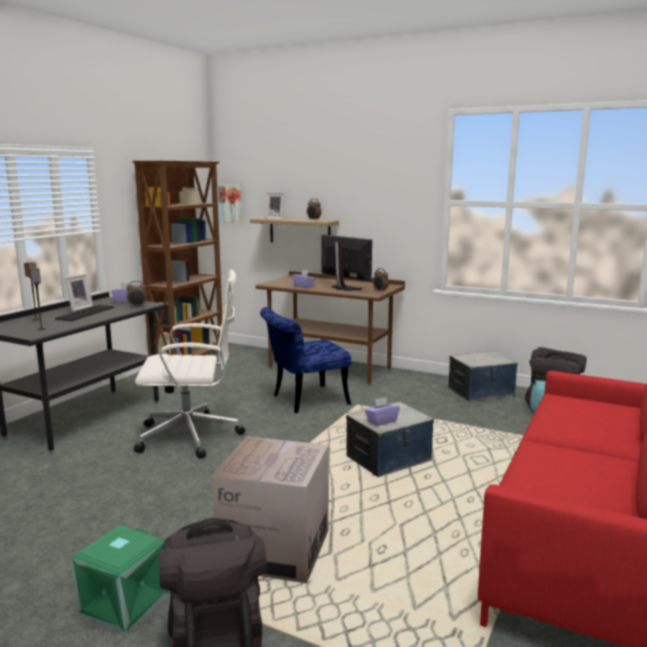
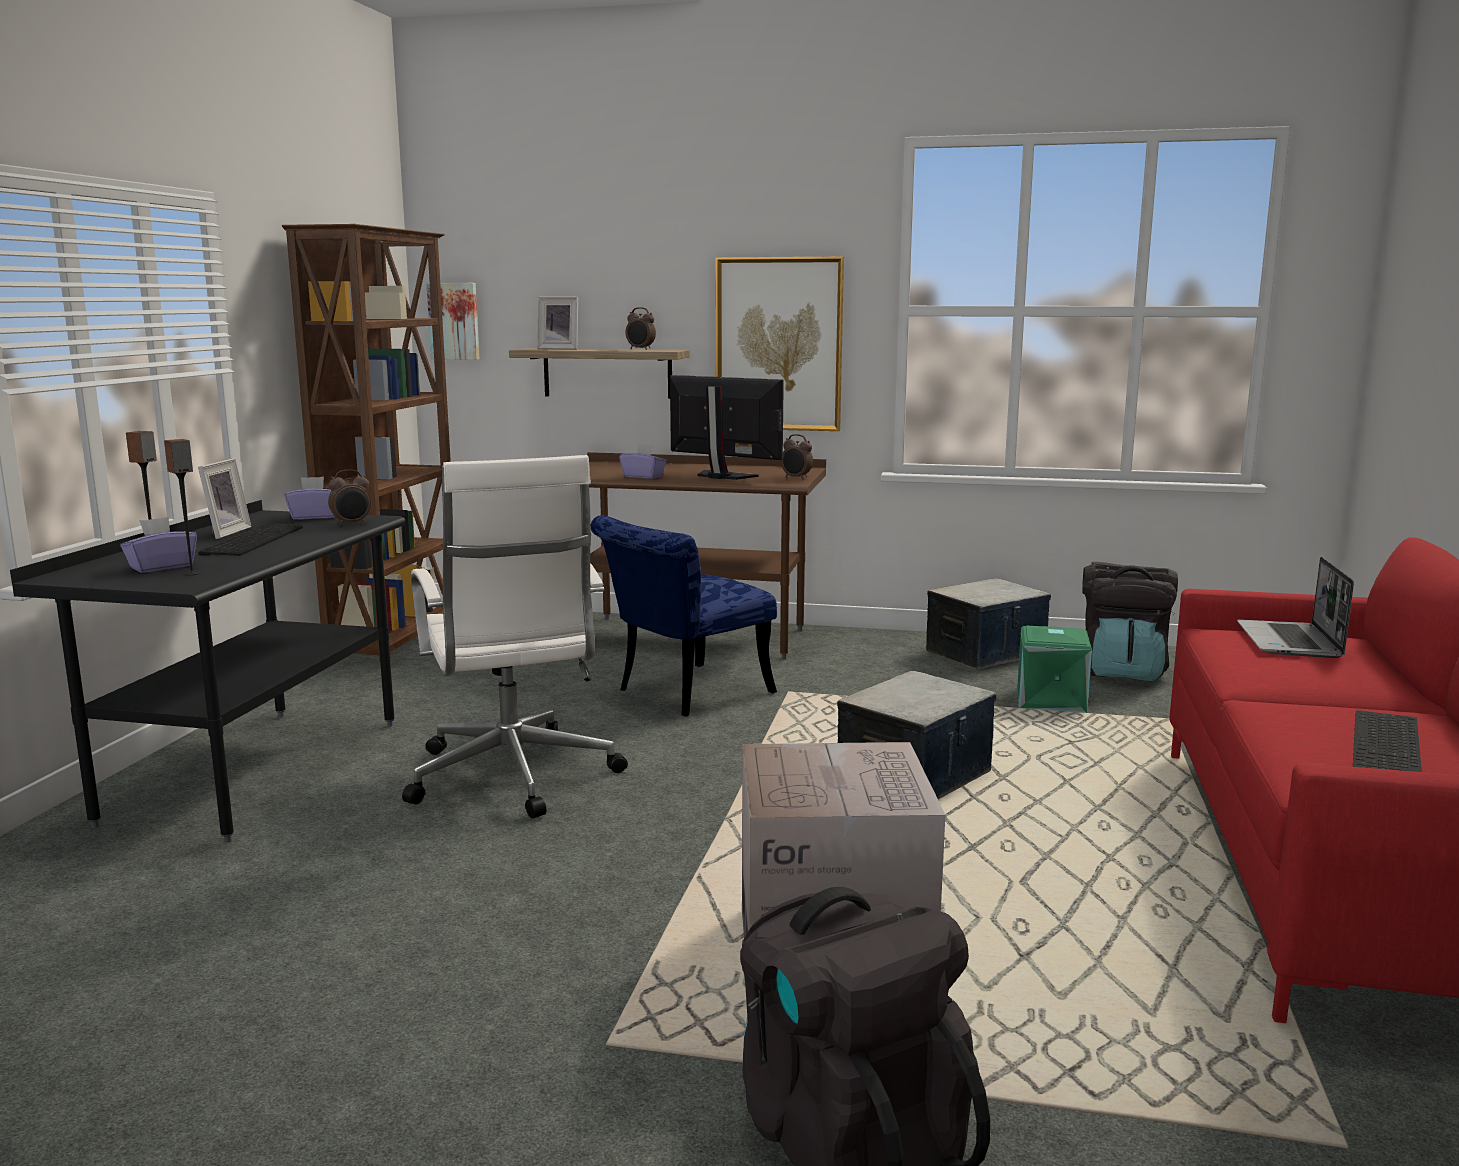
camera: 15 degrees left, 0 degrees up
green storage box [72,525,169,633] -> green storage box moved to [1017,625,1092,713]
white office chair [134,270,245,459] -> white office chair turned 90 degrees clockwise [402,455,628,818]
purple tissue box [365,397,400,426] -> purple tissue box moved to [120,517,197,573]
none -> picture [715,256,844,431]
none -> laptop [1237,557,1354,658]
none -> keyboard [1353,710,1422,772]

